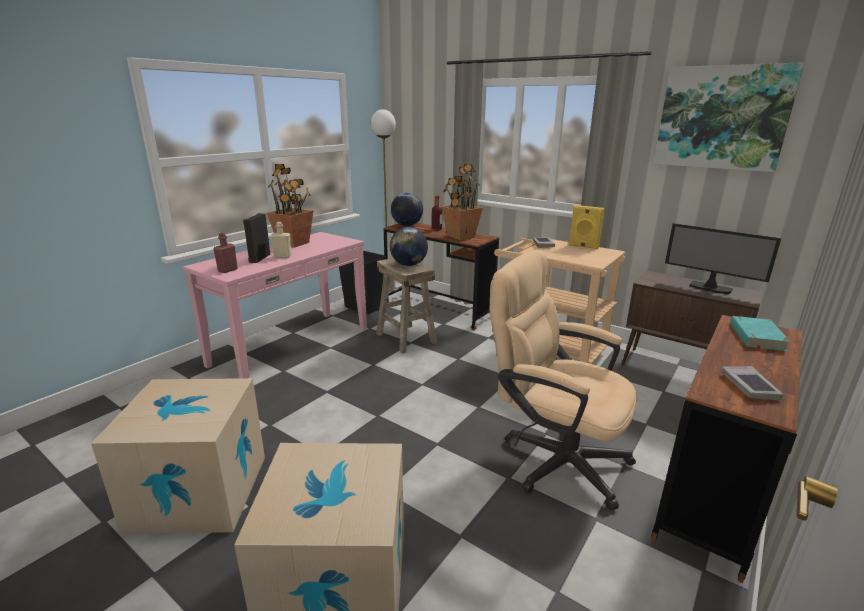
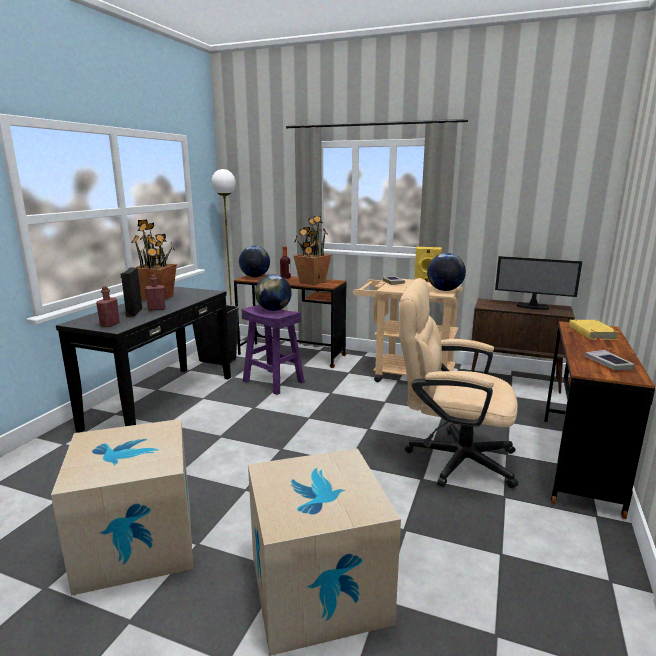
camera: 15 degrees left, 5 degrees down
pink console table [183,232,367,378] -> black console table [56,287,231,433]
beige bottle [271,222,292,258] -> red bottle [145,275,166,311]
beige stool [376,258,437,354] -> purple stool [242,305,305,395]
picture [654,62,804,172] -> none
turquoise book [730,316,791,353] -> yellow book [569,320,618,342]
none -> globe [427,253,466,291]

